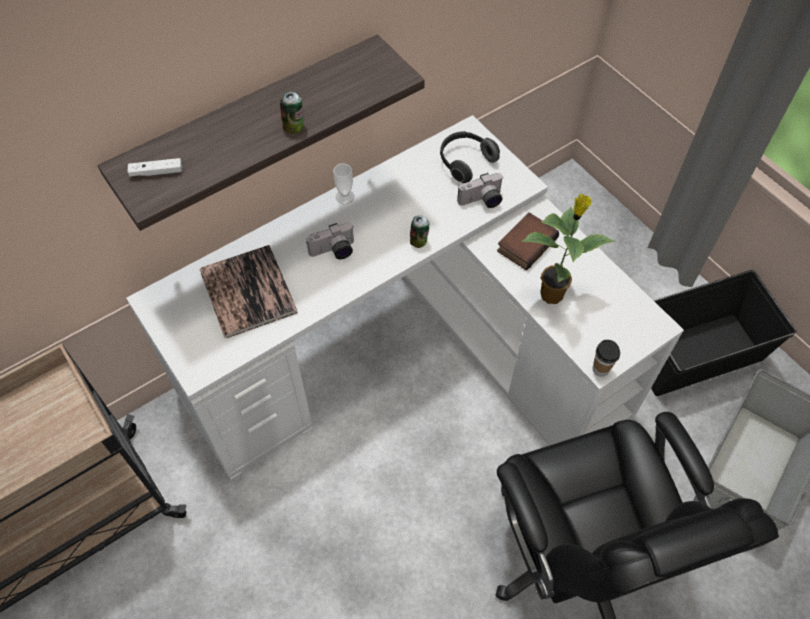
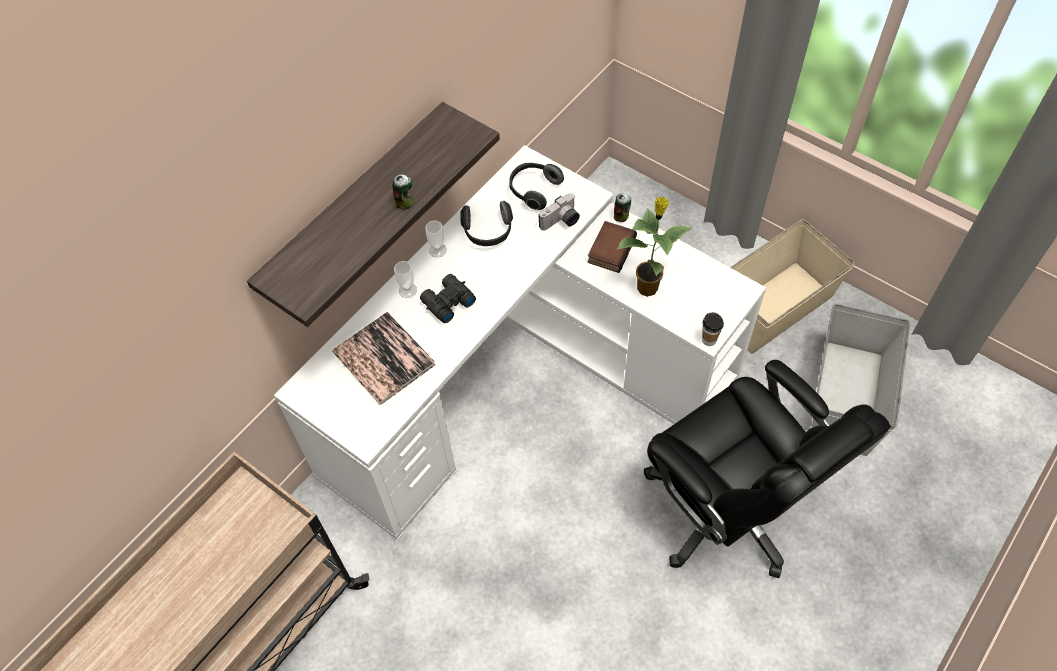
camera: 15 degrees left, 0 degrees up
white game controller [128,158,183,176] -> none
camera [306,223,354,259] -> black binoculars [420,274,476,323]
can [410,215,430,248] -> can moved to [614,194,631,222]
black storage box [651,270,797,396] -> beige storage box [730,219,855,354]
none -> cup [394,261,417,298]
none -> headphones [460,201,513,246]

